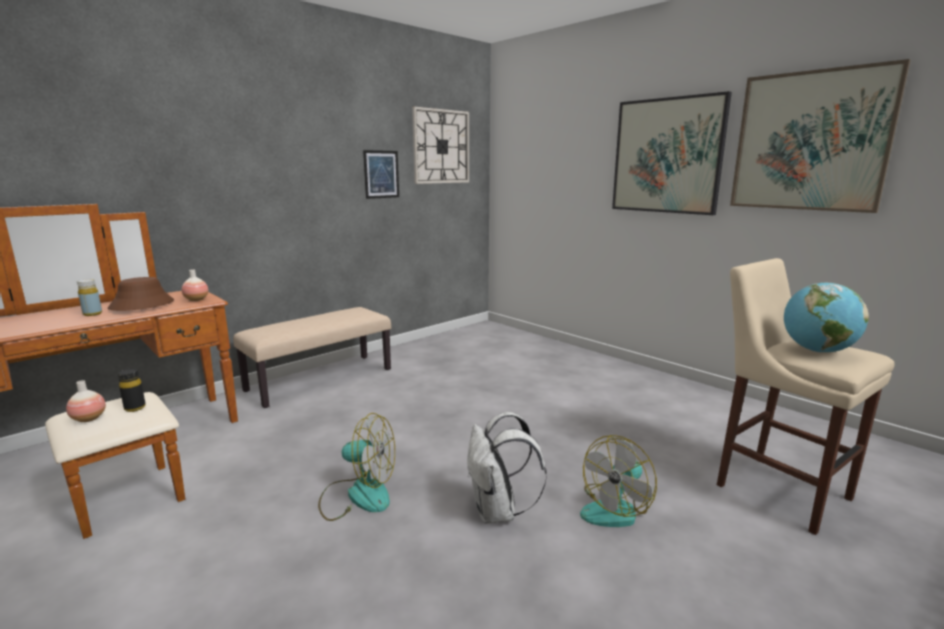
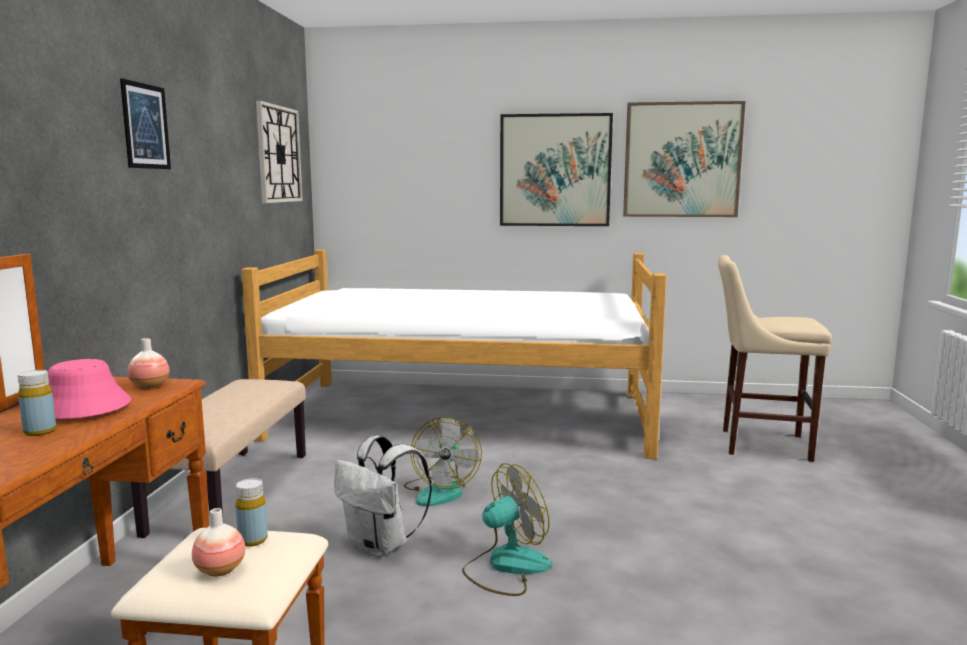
camera: 40 degrees left, 5 degrees down
brown hat [108,277,174,311] -> pink hat [48,359,131,419]
black bottle [118,368,146,412] -> yellow bottle [235,478,268,547]
picture [363,150,399,199] -> picture moved to [120,78,171,169]
white backpack [467,412,547,524] -> white backpack moved to [334,435,432,558]
fan [580,435,657,527] -> fan moved to [404,417,482,506]
globe [784,282,869,353] -> none
none -> bed [242,249,667,459]

